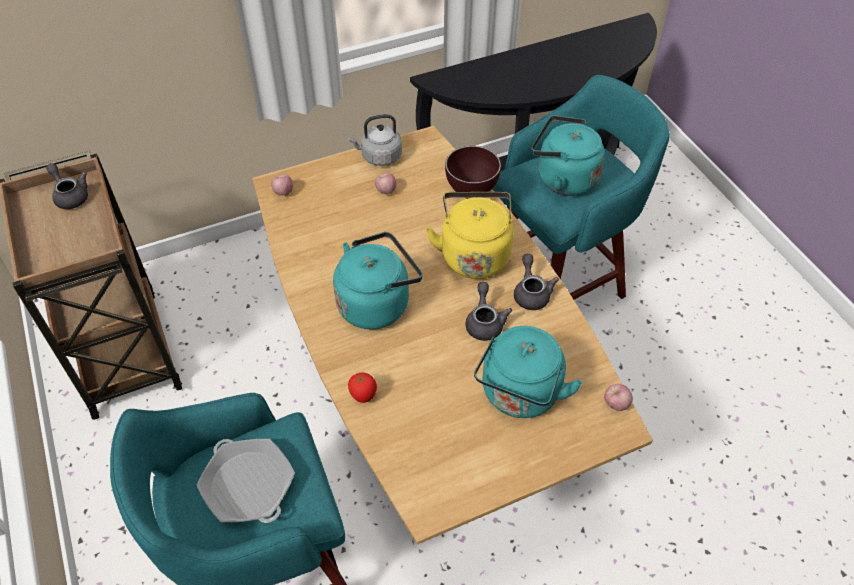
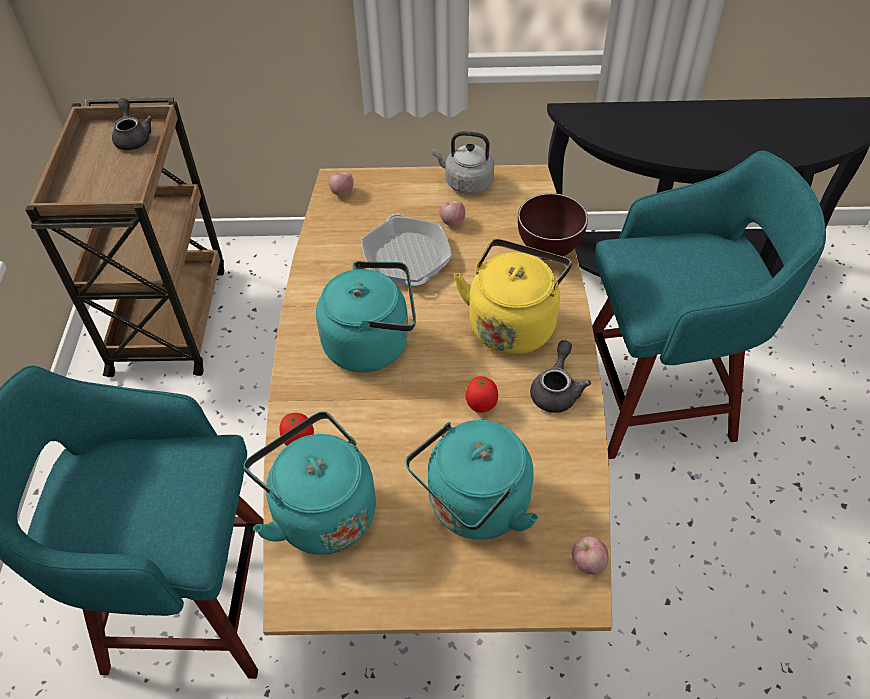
camera: 25 degrees right, 0 degrees up
frying pan [197,439,295,523] -> frying pan moved to [361,214,452,286]
grey teapot [465,282,512,341] -> tomato [466,376,498,413]
turquoise kettle [532,115,605,196] -> turquoise kettle moved to [243,411,376,555]

